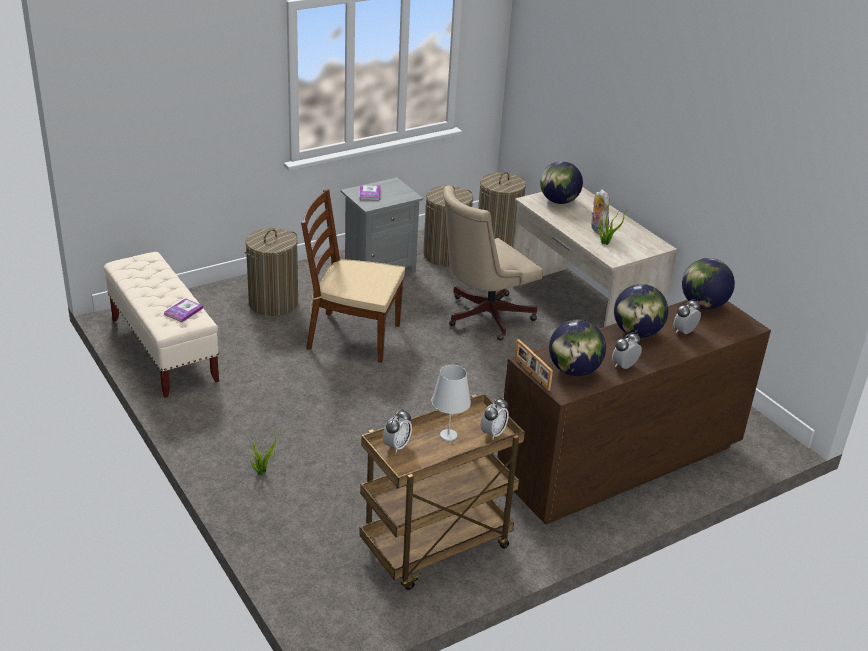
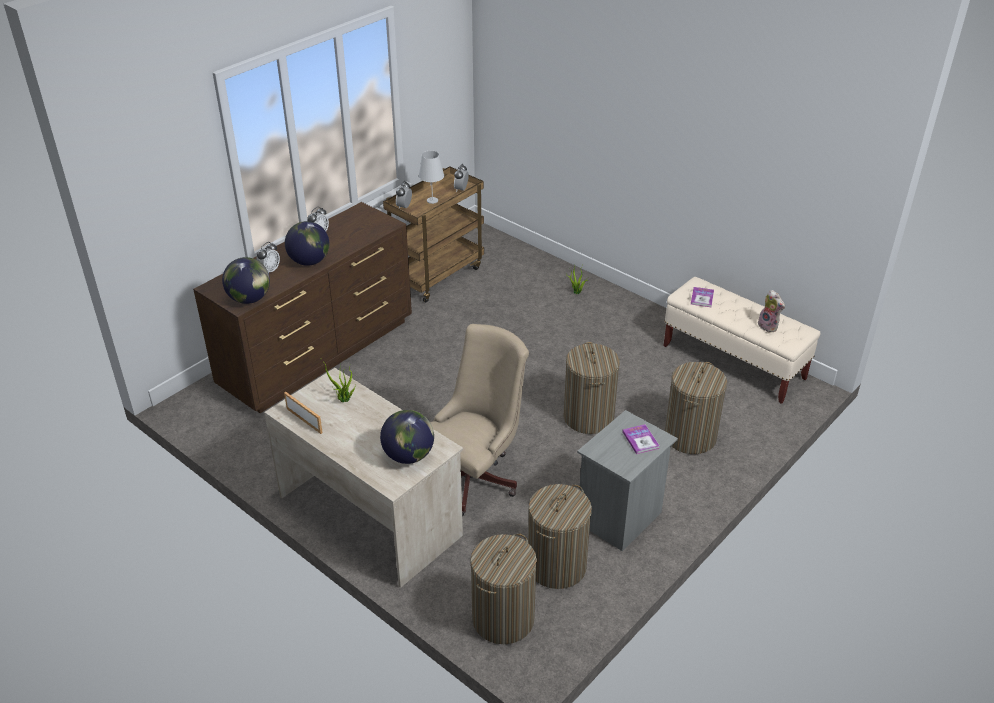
camera: 165 degrees right, 5 degrees up
brown chair [301,189,405,363] -> laundry basket [564,342,620,434]
picture frame [515,339,553,391] -> picture frame moved to [284,392,323,434]
globe [549,320,606,376] -> none
plush toy [591,189,610,235] -> plush toy moved to [758,290,785,332]

